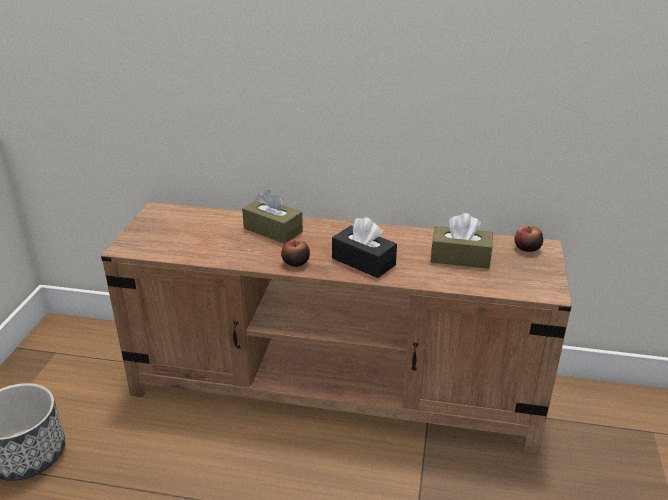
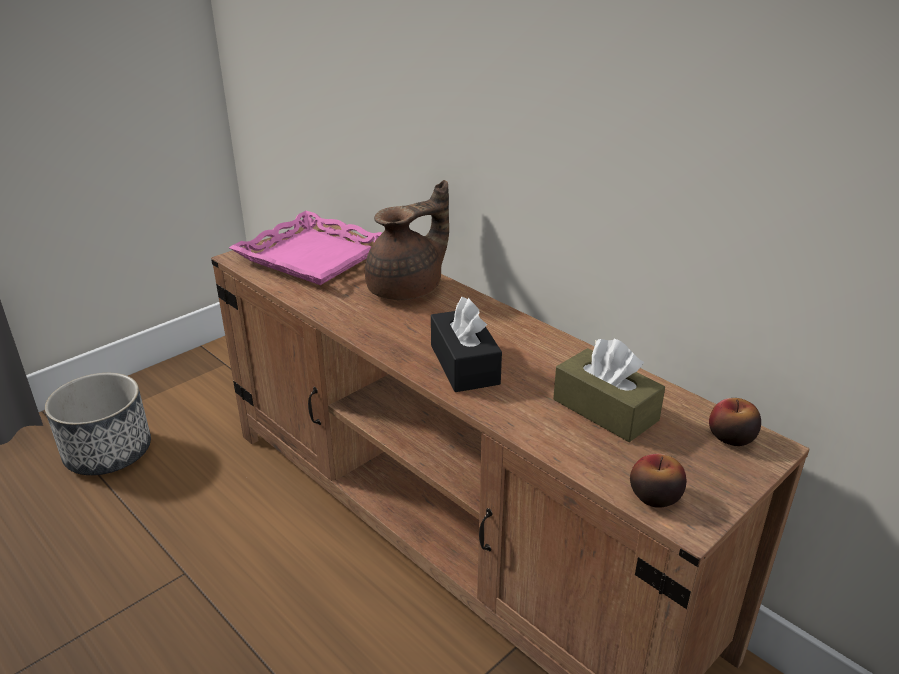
camera: 35 degrees right, 0 degrees up
brown tissue box [242,190,303,244] -> brown teapot [365,180,449,300]
apple [281,239,310,267] -> apple moved to [630,454,686,508]
none -> pink tray [229,211,382,285]

